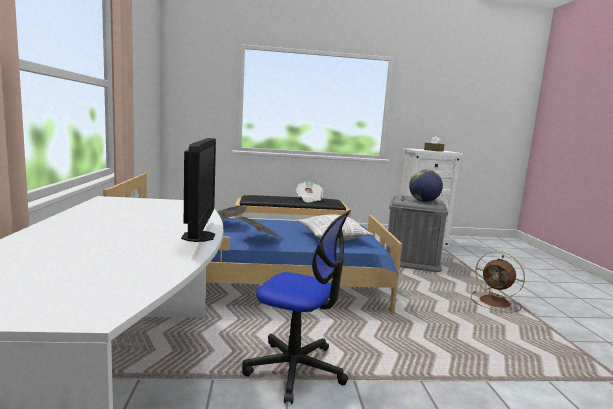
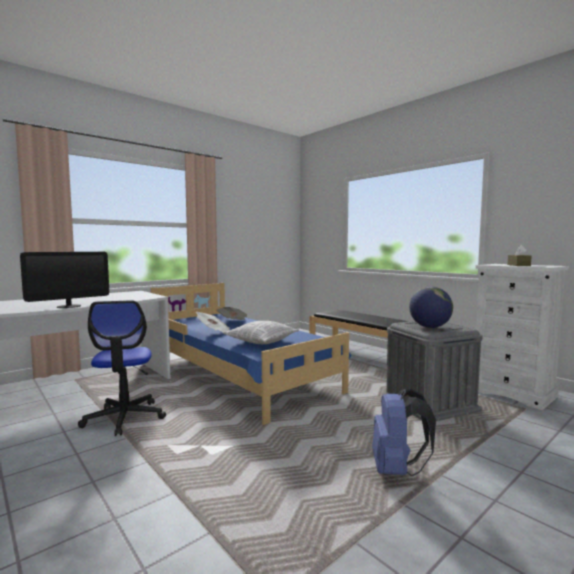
camera: 55 degrees right, 5 degrees down
newspaper [296,181,323,202] -> none
brown fan [471,251,525,312] -> blue backpack [372,389,436,476]

